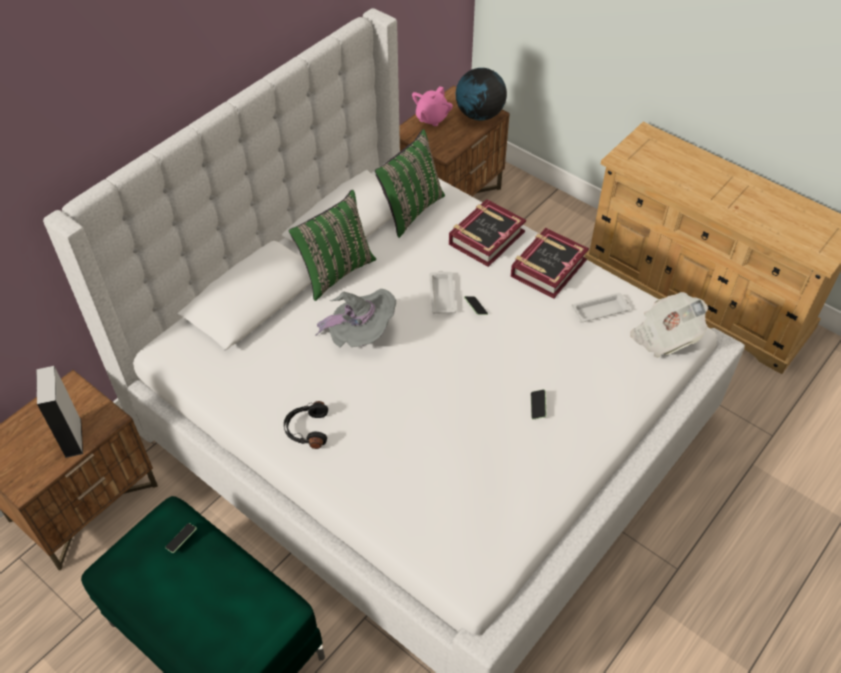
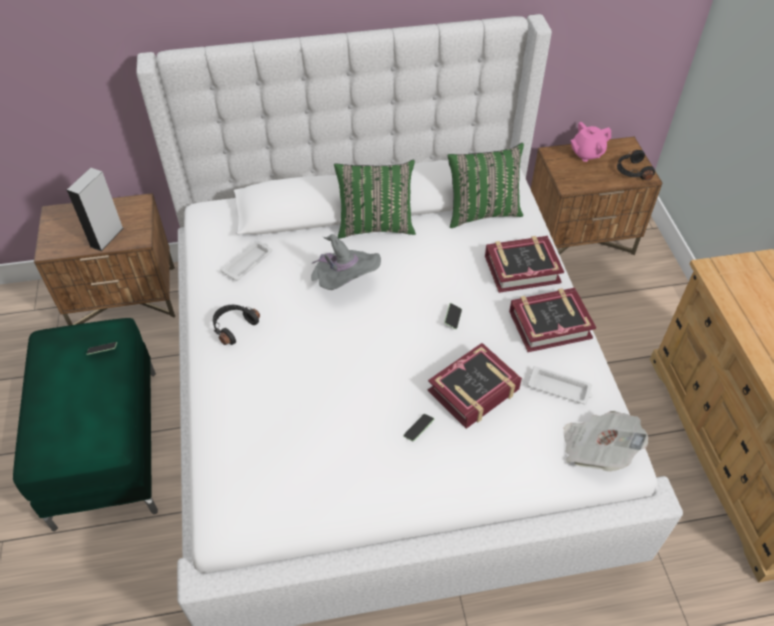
camera: 40 degrees right, 0 degrees up
white tray [429,271,457,314] -> white tray moved to [221,241,273,281]
globe [456,68,507,121] -> black headphones [617,150,655,180]
none -> book [428,343,522,429]

